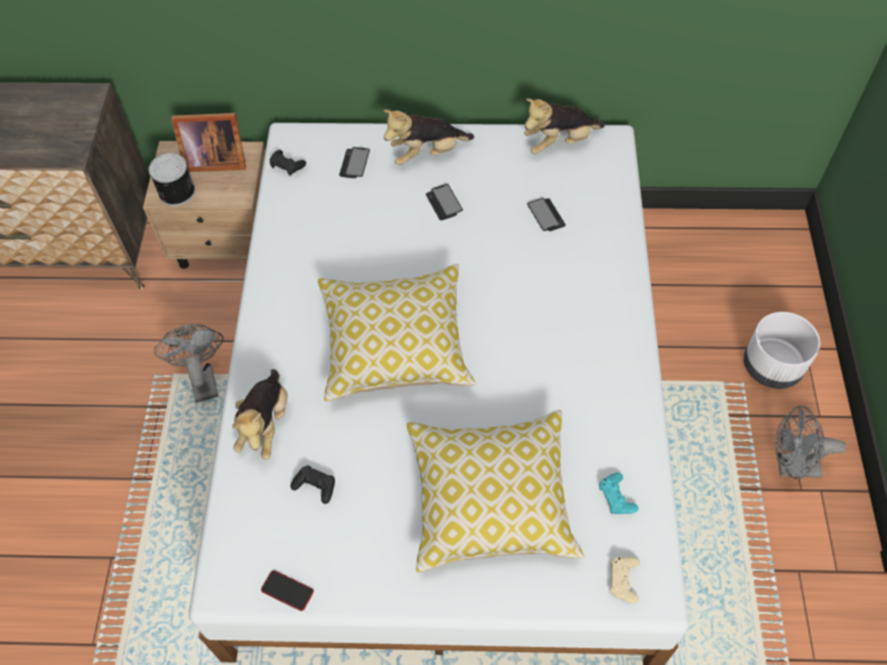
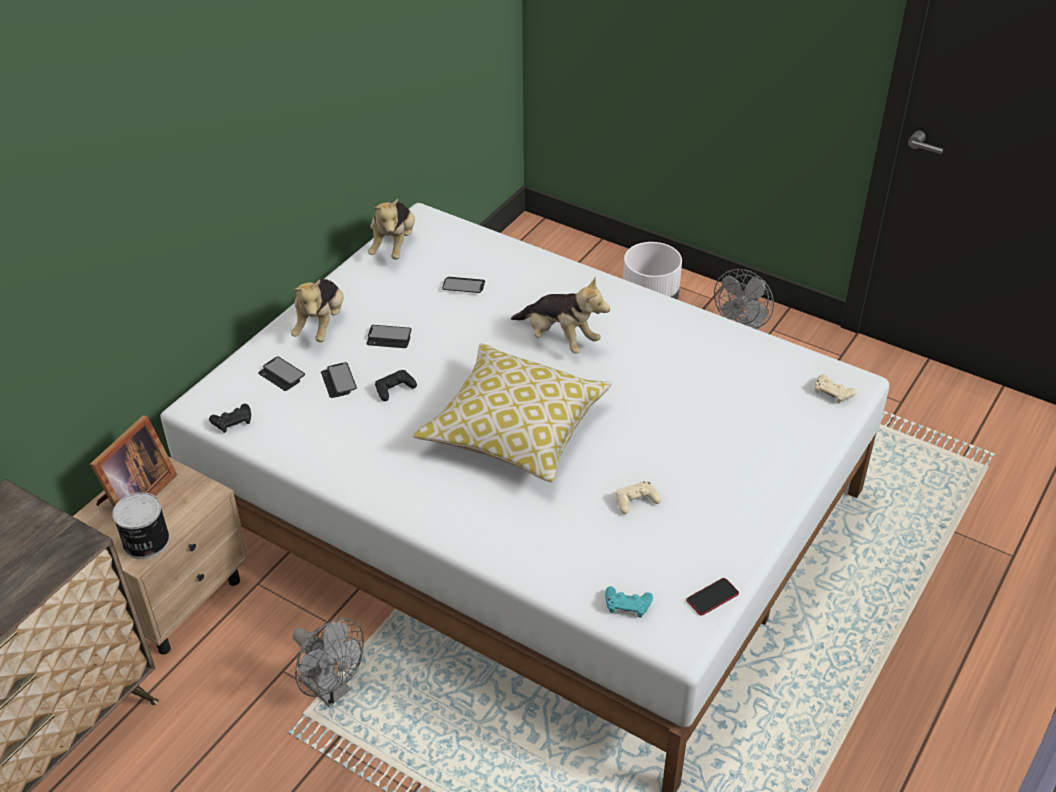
camera: 60 degrees left, 15 degrees down
grey fan [154,324,224,403] -> grey fan turned 150 degrees counterclockwise [293,618,364,707]
plush toy [232,369,288,460] -> plush toy moved to [511,277,610,354]
black game controller [291,466,335,504] -> black game controller moved to [375,370,417,401]
pillow [407,410,584,572] -> none
turquoise game controller [599,473,638,514] -> turquoise game controller moved to [605,586,653,618]
none -> phone [321,362,357,398]
none -> beige game controller [616,481,661,514]

